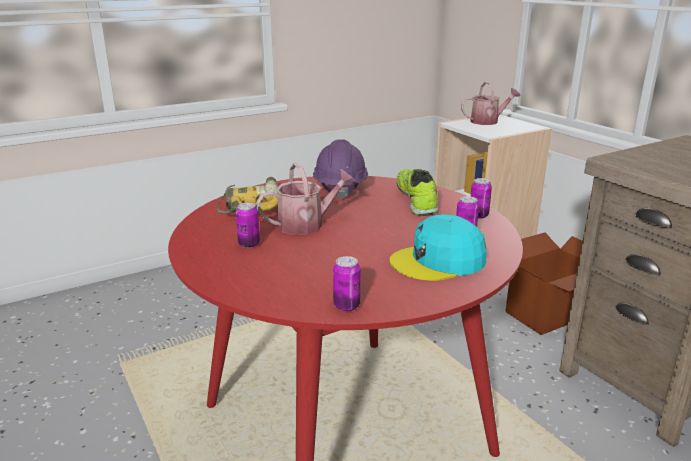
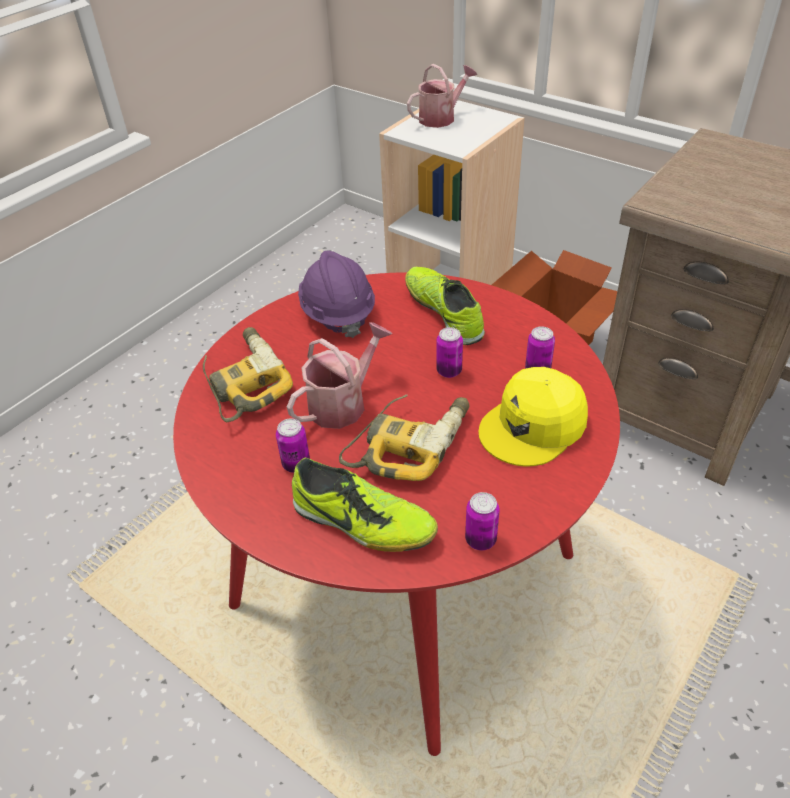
camera: 20 degrees left, 20 degrees up
turquoise cap [390,214,486,281] -> yellow cap [478,367,588,467]
can [471,178,492,219] -> can moved to [437,327,463,378]
none -> shoe [292,458,438,552]
none -> power drill [339,394,469,481]

